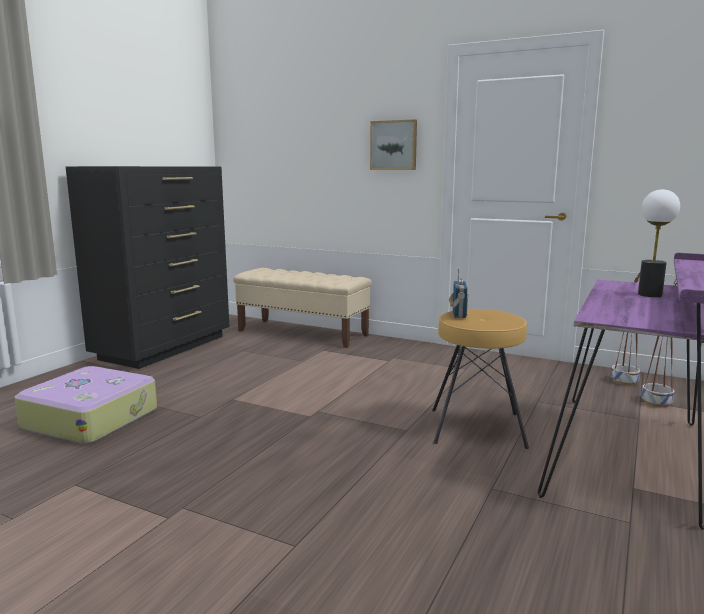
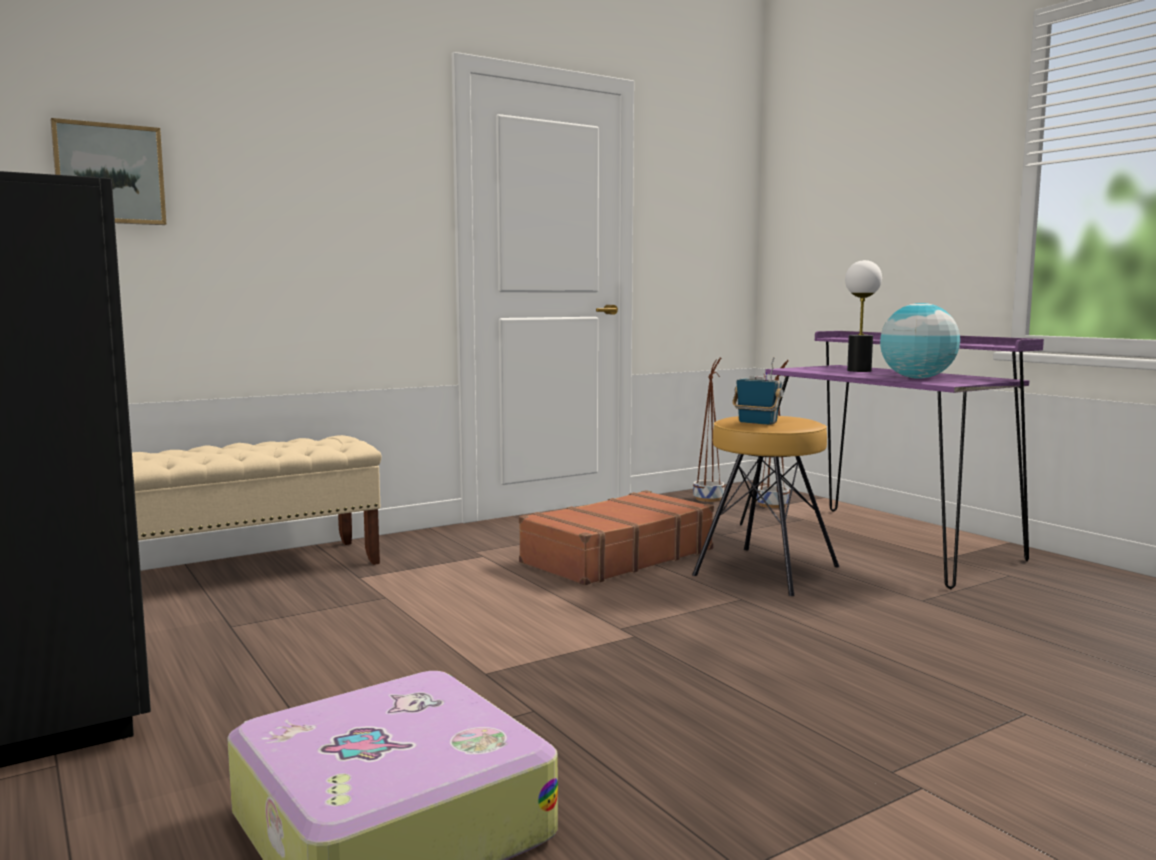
camera: 60 degrees left, 5 degrees down
picture [370,119,417,170] -> picture moved to [51,118,166,225]
none -> brown suitcase [519,490,714,585]
none -> globe [880,303,960,379]

